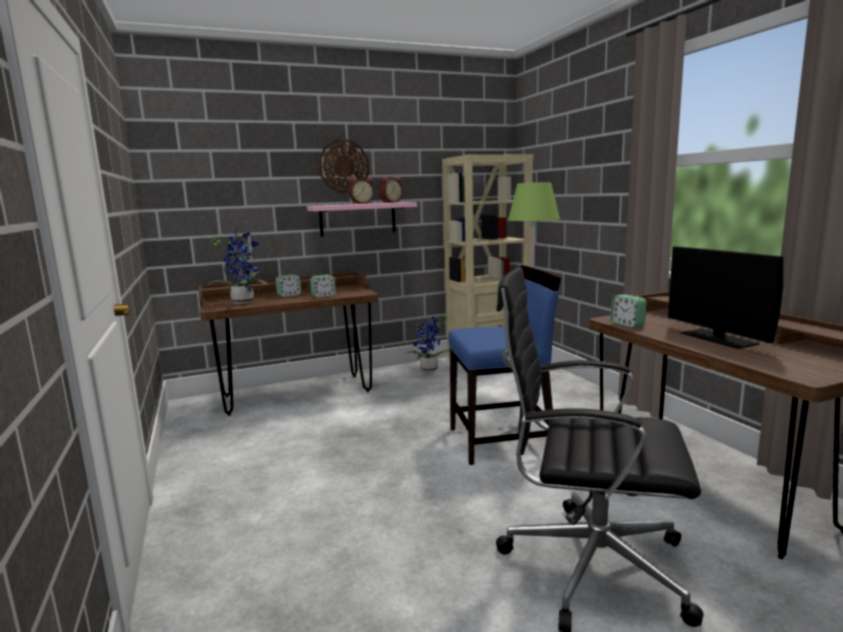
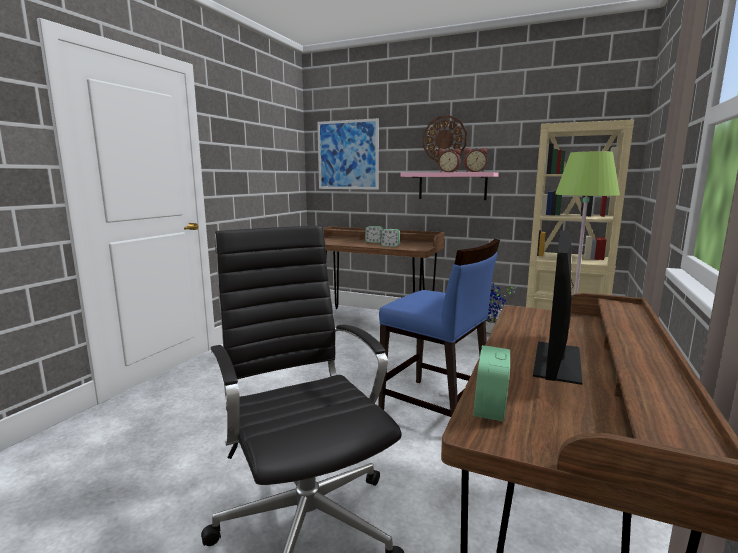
camera: 45 degrees right, 0 degrees up
potted plant [207,230,267,304] -> none
alarm clock [610,294,647,328] -> alarm clock moved to [473,345,510,421]
none -> picture [317,118,379,190]

